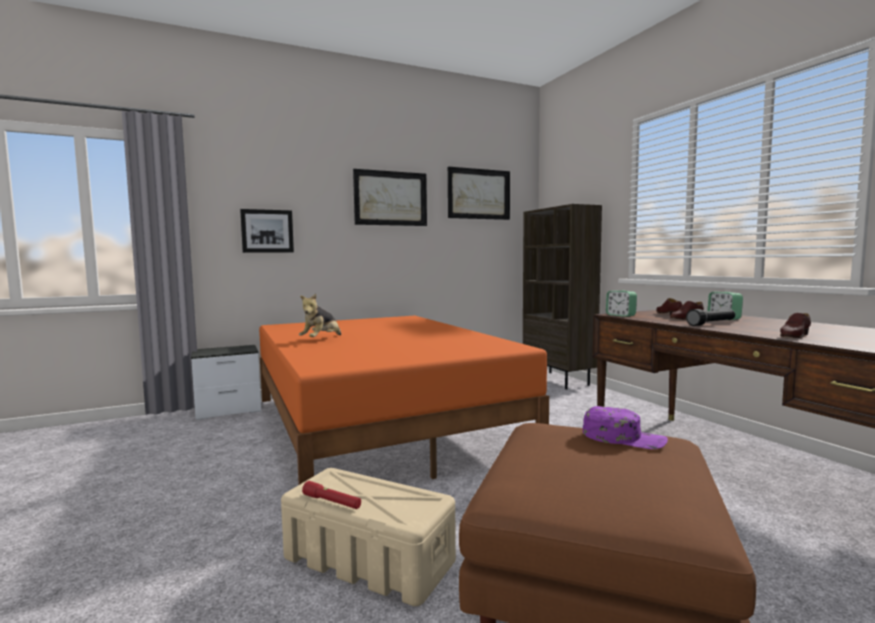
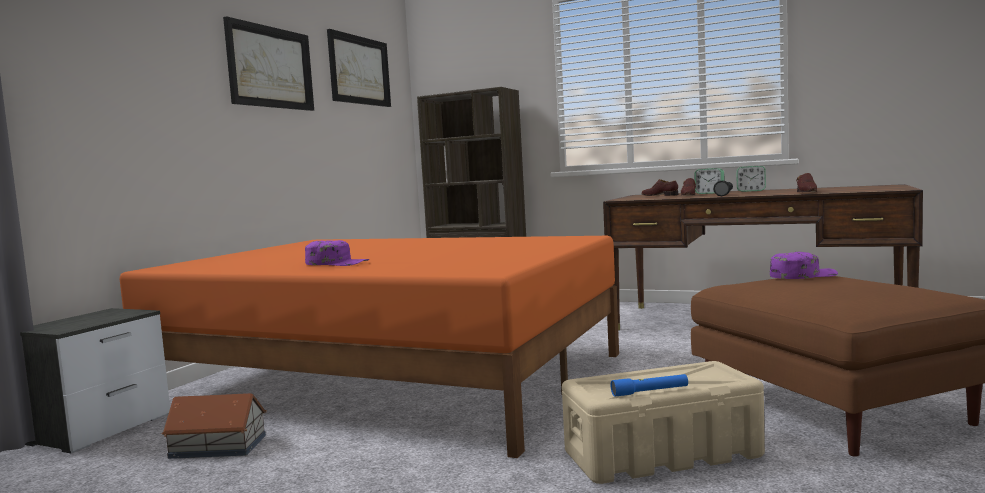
camera: 40 degrees left, 0 degrees up
picture [240,209,294,253] -> none
plush toy [299,294,341,337] -> purple cap [305,240,369,266]
red flashlight [302,481,361,509] -> blue flashlight [611,374,688,397]
alarm clock [606,291,637,317] -> alarm clock moved to [736,166,766,192]
none -> toy house [162,393,267,459]

